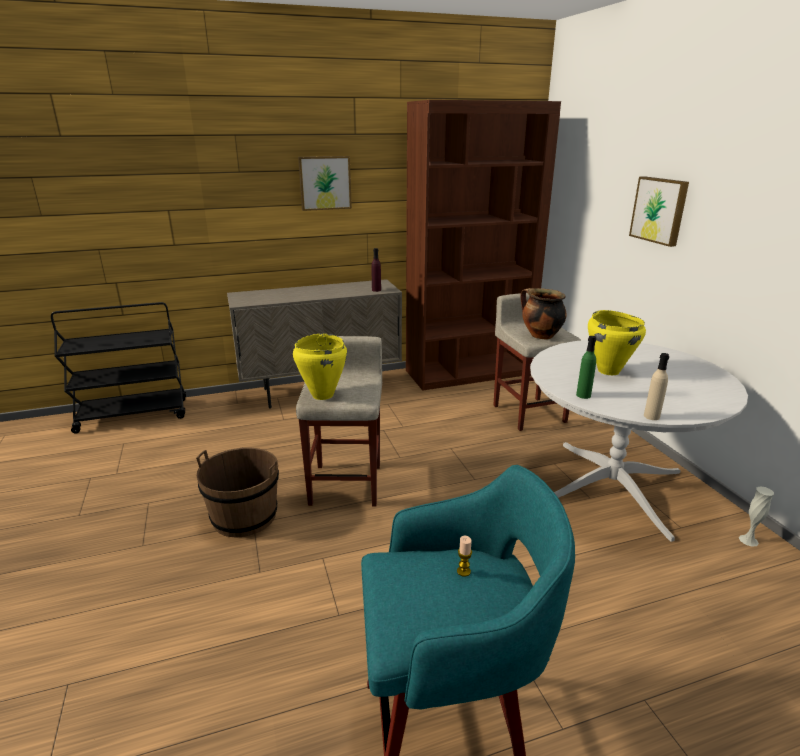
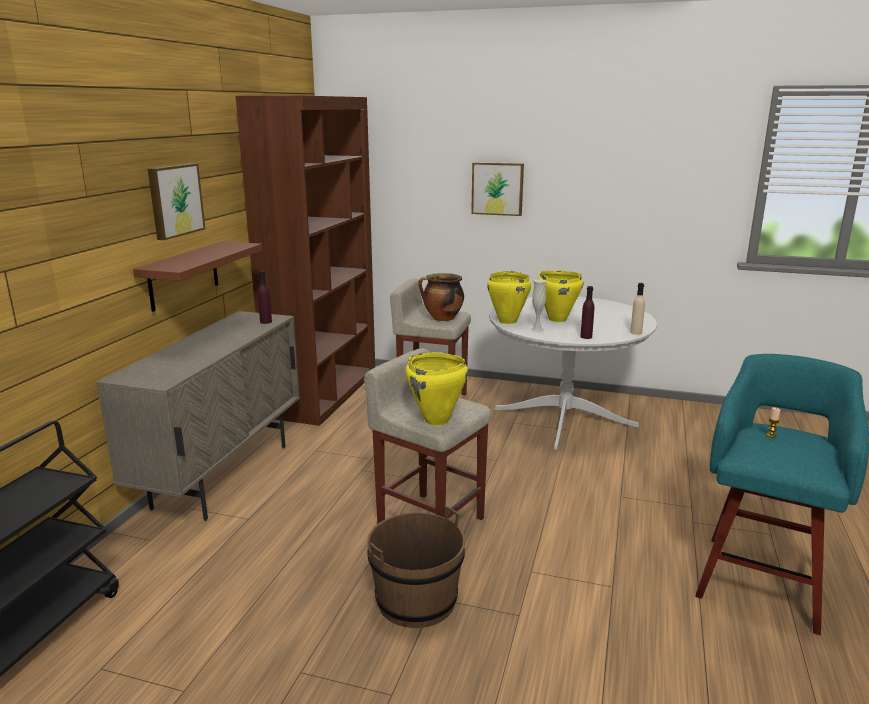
camera: 55 degrees left, 5 degrees down
green bottle [576,336,596,399] -> purple bottle [580,286,594,339]
white vase [739,486,774,547] -> white vase moved to [530,280,546,332]
none -> brown shelf [133,241,262,312]
none -> yellow cooking pot [487,271,531,324]

